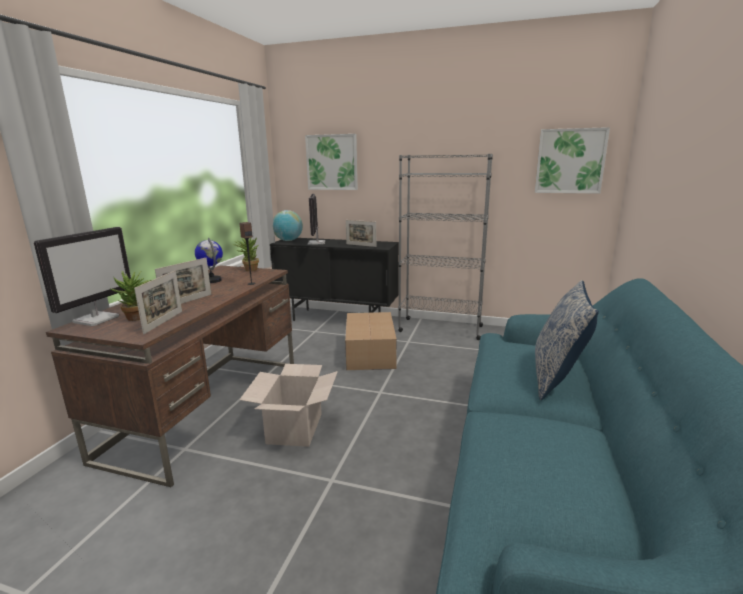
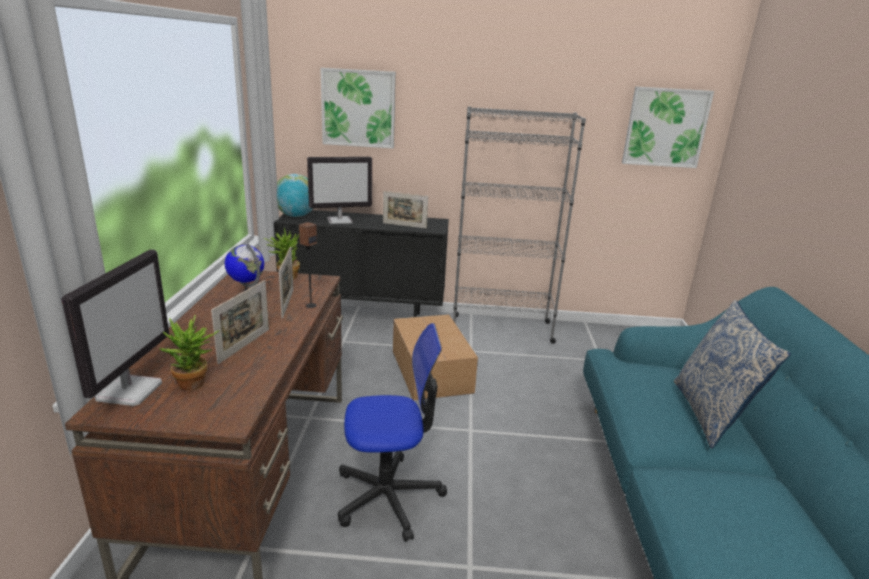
camera: 15 degrees left, 5 degrees up
picture frame [134,270,182,334] -> picture frame moved to [279,247,294,318]
cardboard box [239,364,338,447] -> office chair [338,323,447,542]
monitor [308,194,325,245] -> monitor turned 90 degrees counterclockwise [307,157,372,225]

